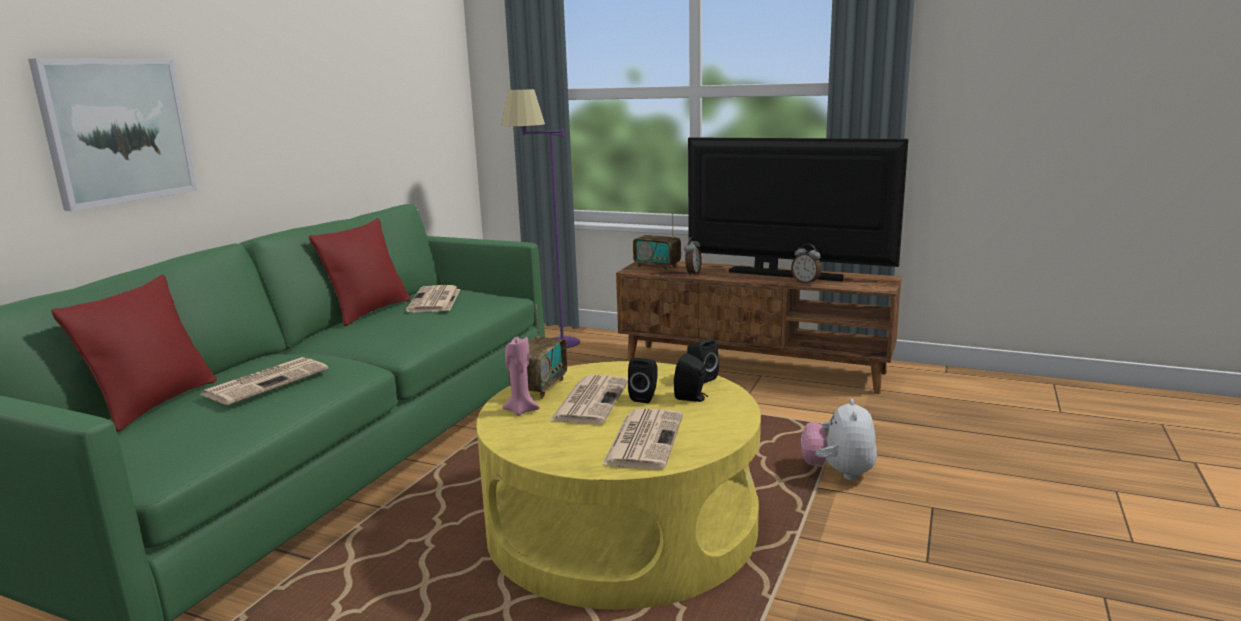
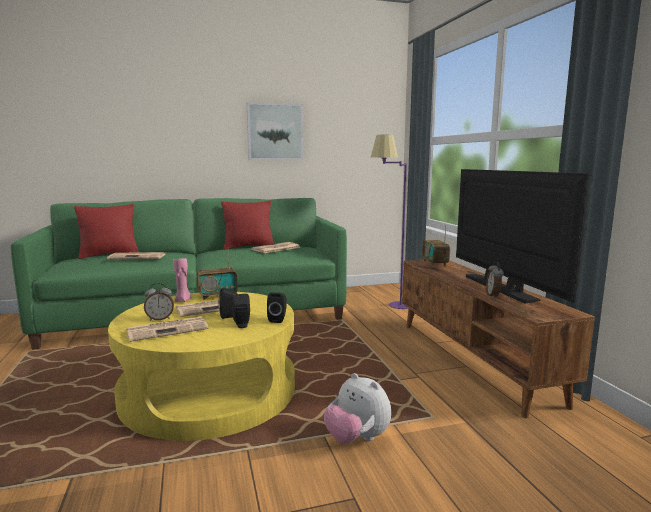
camera: 50 degrees right, 5 degrees down
picture [28,58,197,211] -> picture moved to [247,102,303,160]
alarm clock [684,237,702,276] -> alarm clock moved to [144,283,174,321]
plush toy [801,399,877,480] -> plush toy turned 105 degrees counterclockwise [324,373,391,444]

